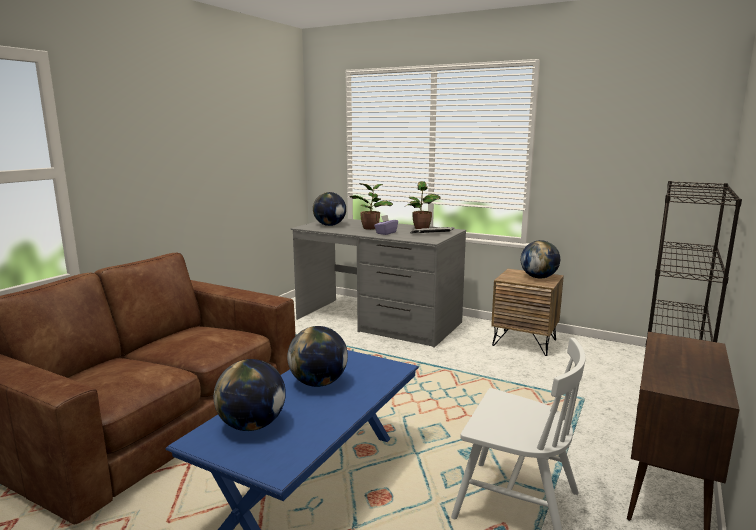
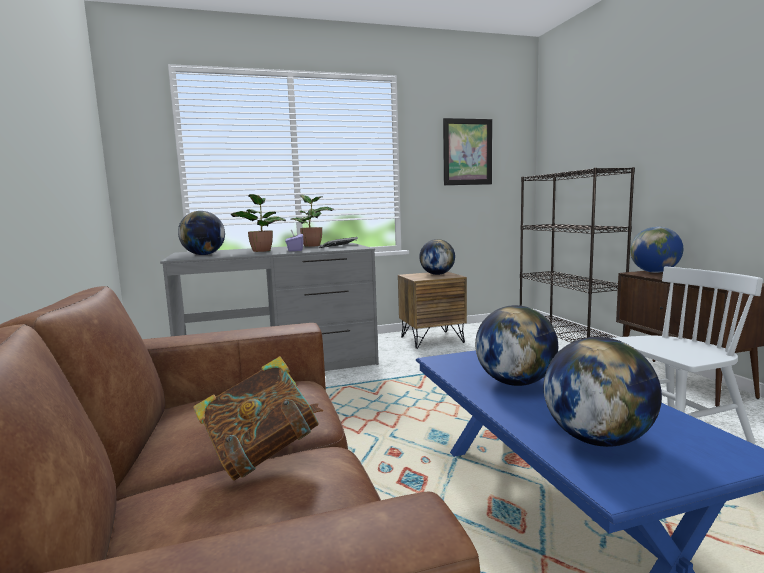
camera: 45 degrees left, 5 degrees down
none -> book [193,356,324,481]
none -> picture [443,118,492,185]
none -> globe [630,227,683,273]

